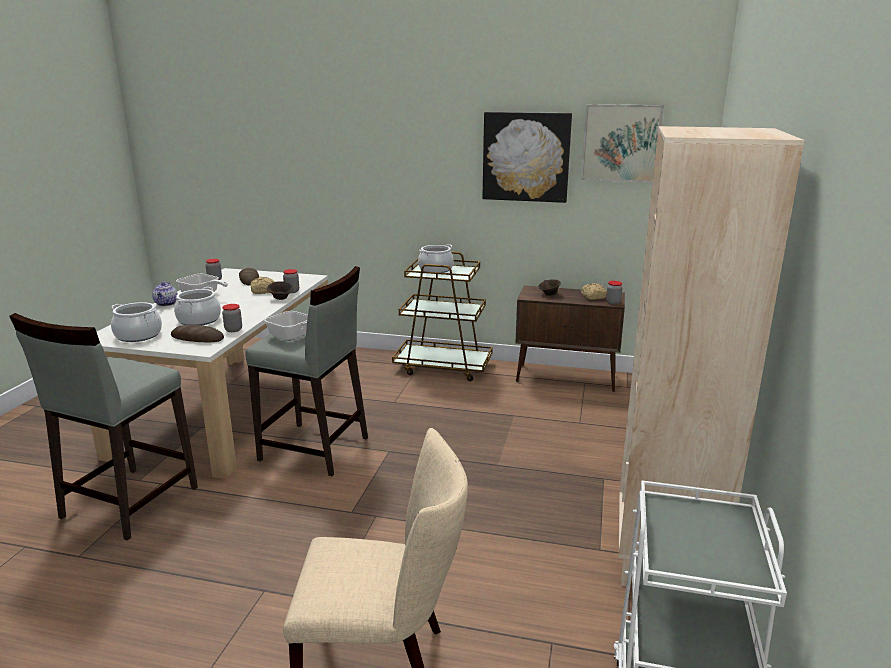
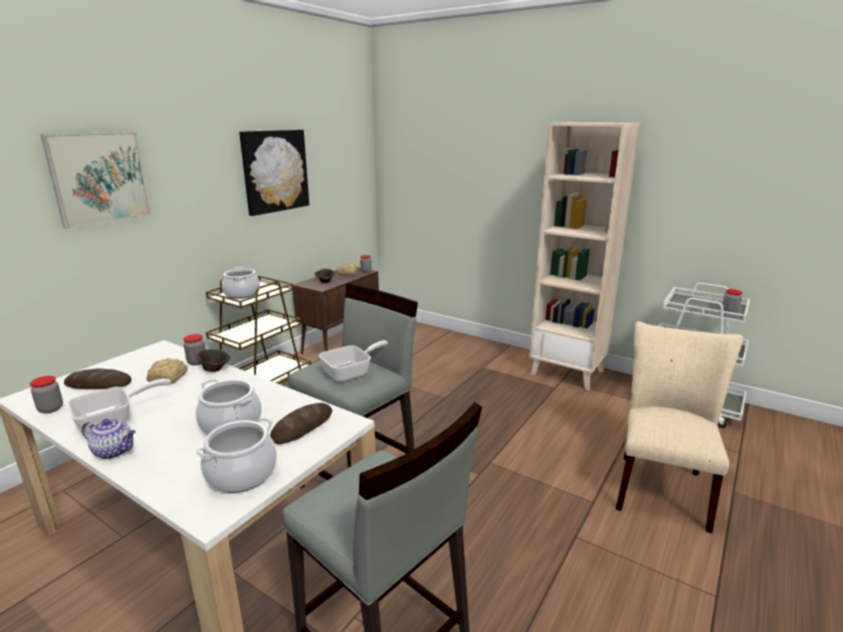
camera: 70 degrees left, 0 degrees up
jar [222,304,242,332] -> jar moved to [722,289,743,313]
picture [581,104,664,182] -> picture moved to [40,132,152,229]

